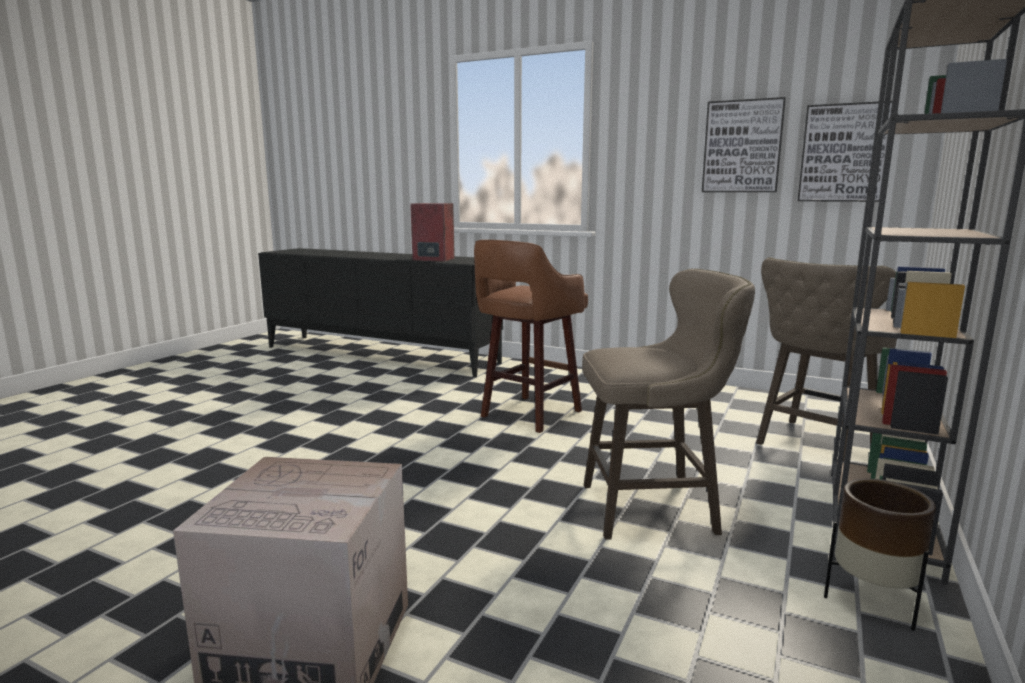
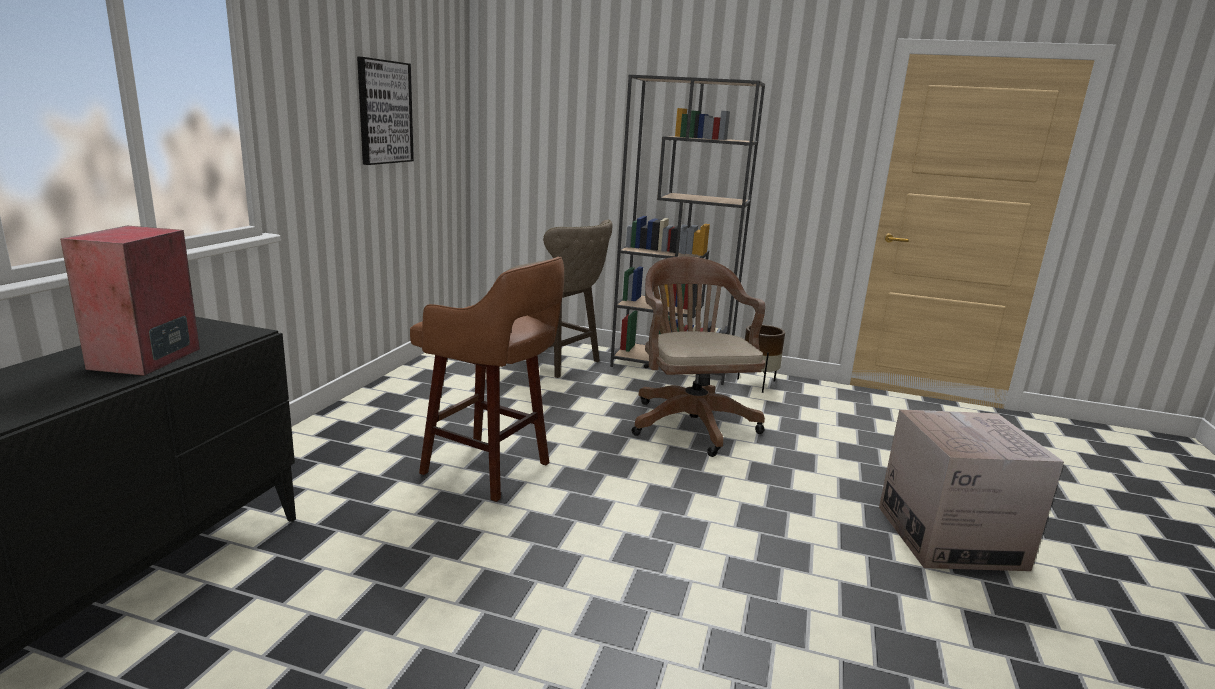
camera: 100 degrees left, 5 degrees up
beige stool [582,268,755,540] -> brown office chair [632,256,765,457]
picture [798,101,892,202] -> none

